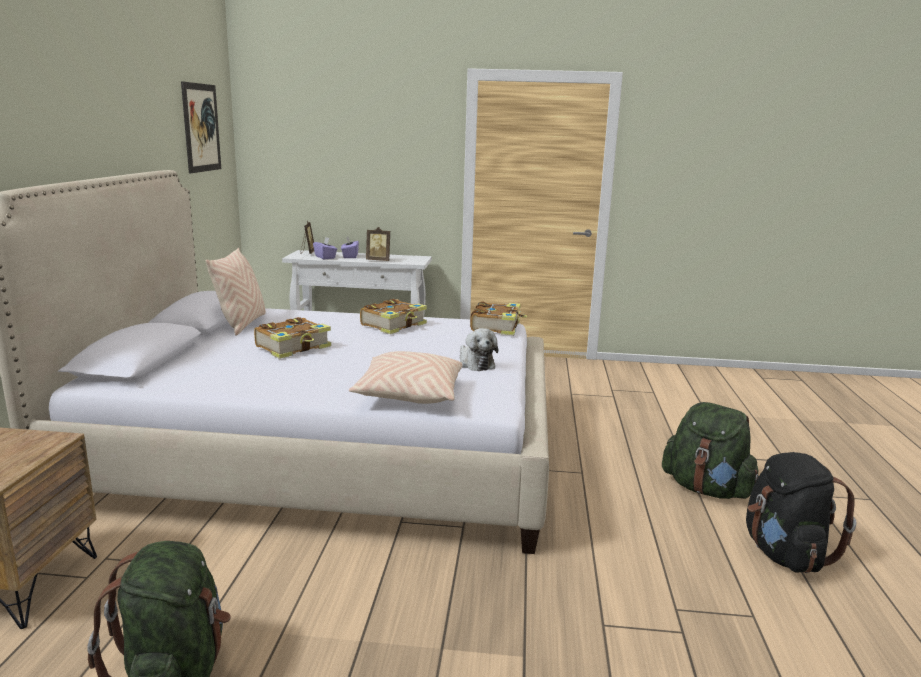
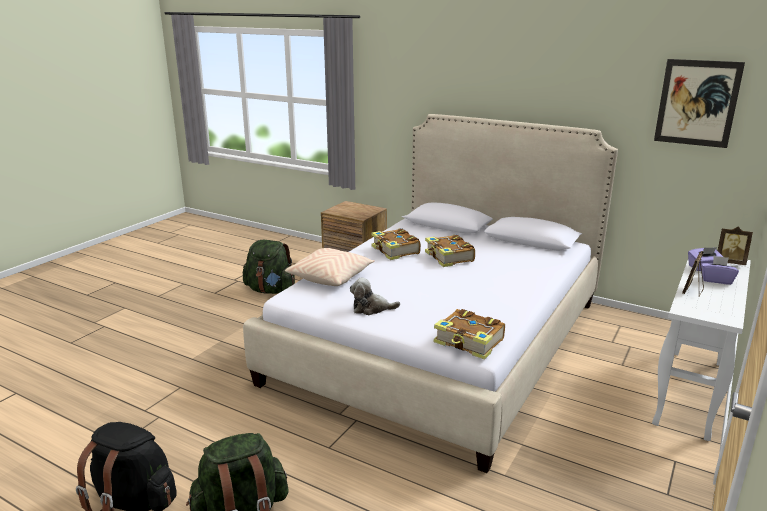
camera: 115 degrees right, 5 degrees up
beige pillow [206,248,266,336] -> none
book [360,299,427,334] -> book moved to [371,228,421,260]

